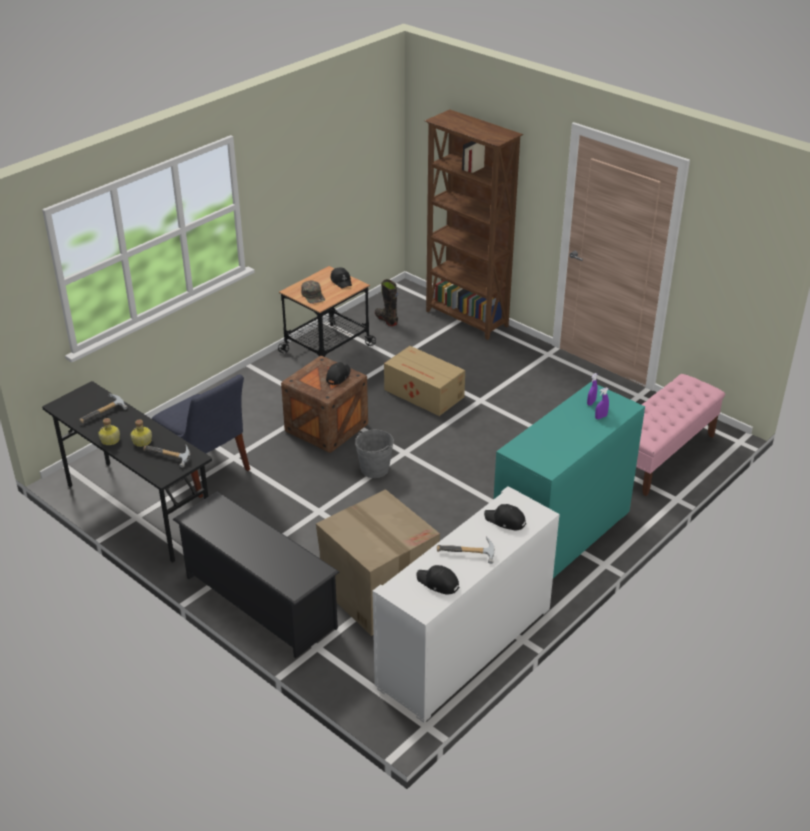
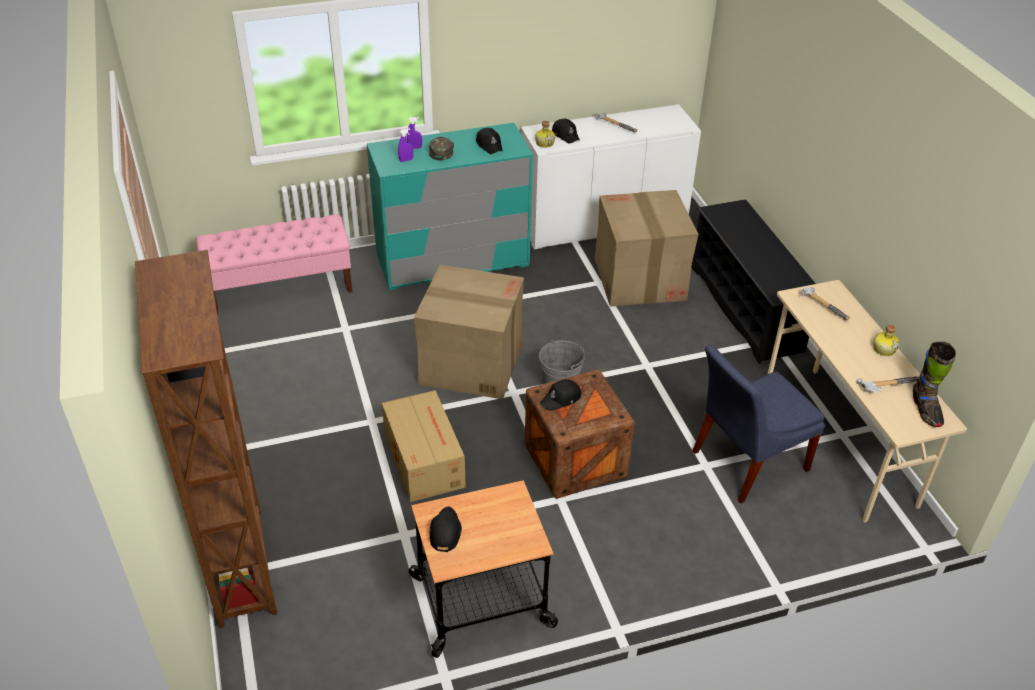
camera: 150 degrees left, 5 degrees up
black desk [42,381,212,563] -> beige desk [768,280,967,523]
bottle [131,419,152,447] -> bottle moved to [535,121,555,148]
blue chair [152,375,250,498] -> blue chair turned 105 degrees counterclockwise [692,344,825,503]
green cap [301,280,325,304] -> green cap moved to [429,137,454,160]
black boot [375,279,398,326] -> black boot moved to [913,341,956,427]
black cap [417,565,460,595] -> black cap moved to [476,128,503,154]
none -> cardboard box [414,265,524,399]

